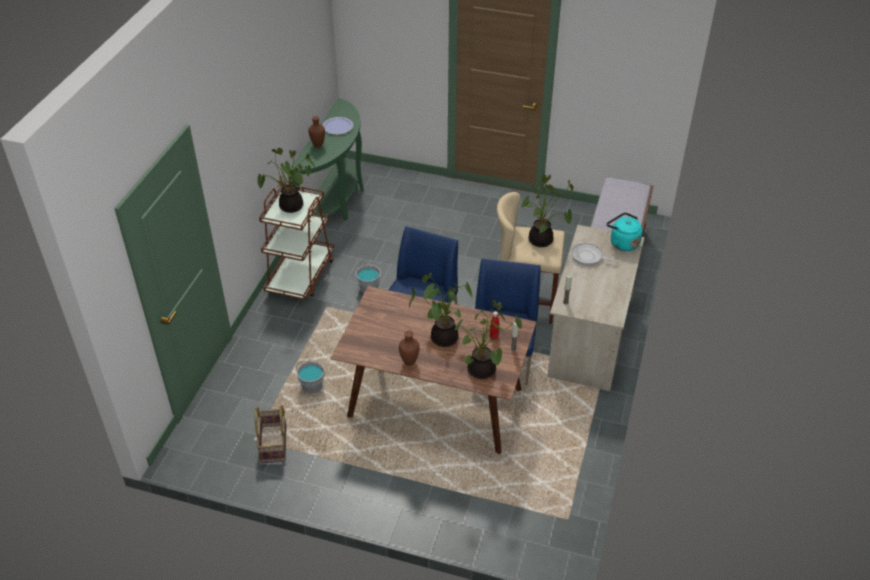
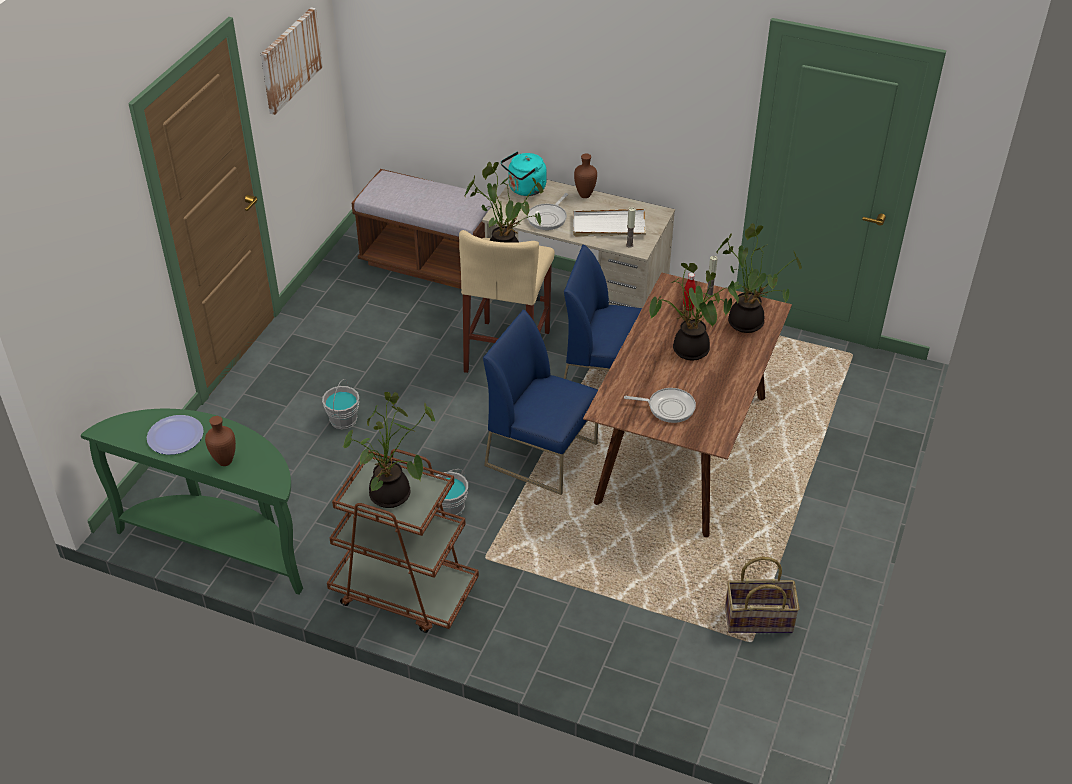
camera: 85 degrees left, 0 degrees up
grey bucket [296,361,325,394] -> grey bucket moved to [322,379,359,429]
brown vase [399,331,419,366] -> brown vase moved to [574,154,597,198]
none -> picture [261,7,323,115]
none -> white tray [573,209,646,237]
none -> frying pan [624,388,696,423]

